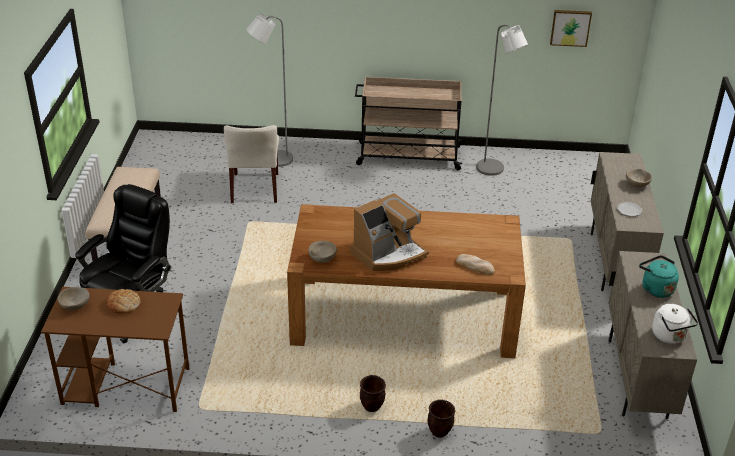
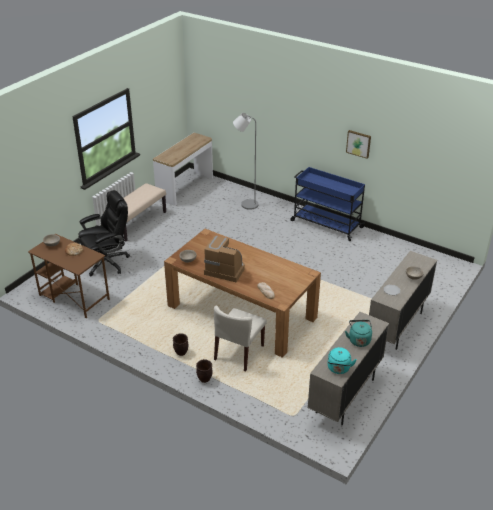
camera: 30 degrees right, 0 degrees up
beige chair [224,125,279,203] -> beige chair moved to [214,306,267,372]
coffee machine [350,193,429,271] -> coffee machine turned 150 degrees counterclockwise [204,236,245,282]
beige cart [355,77,463,170] -> blue cart [290,167,365,241]
grey floor lamp [476,25,528,176] -> none
picture [550,10,592,47] -> picture moved to [346,130,371,159]
white kettle [652,304,698,344] -> turquoise kettle [327,347,357,374]
none -> console table [153,133,213,206]

